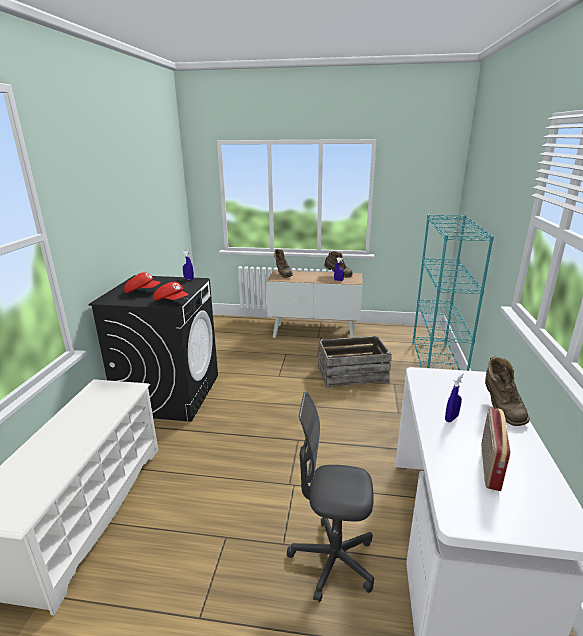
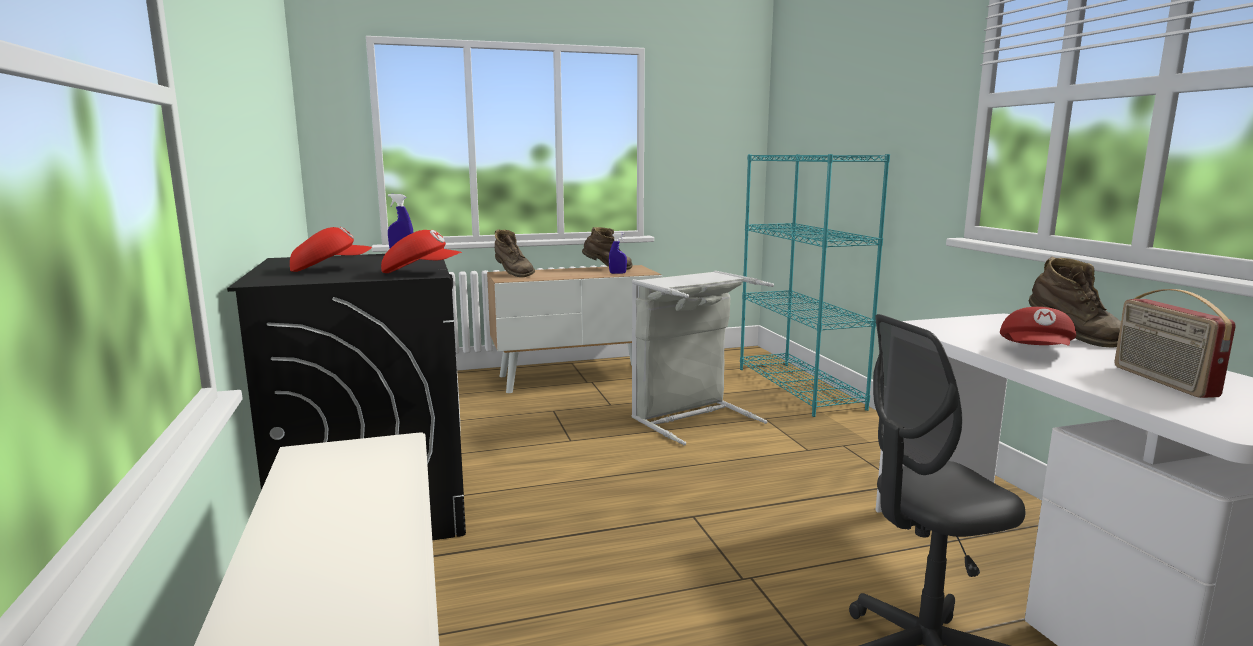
camera: 25 degrees left, 10 degrees down
crate [318,336,392,388] -> grey laundry basket [631,270,774,445]
blue spray bottle [445,373,464,422] -> red cap [1000,307,1076,345]

